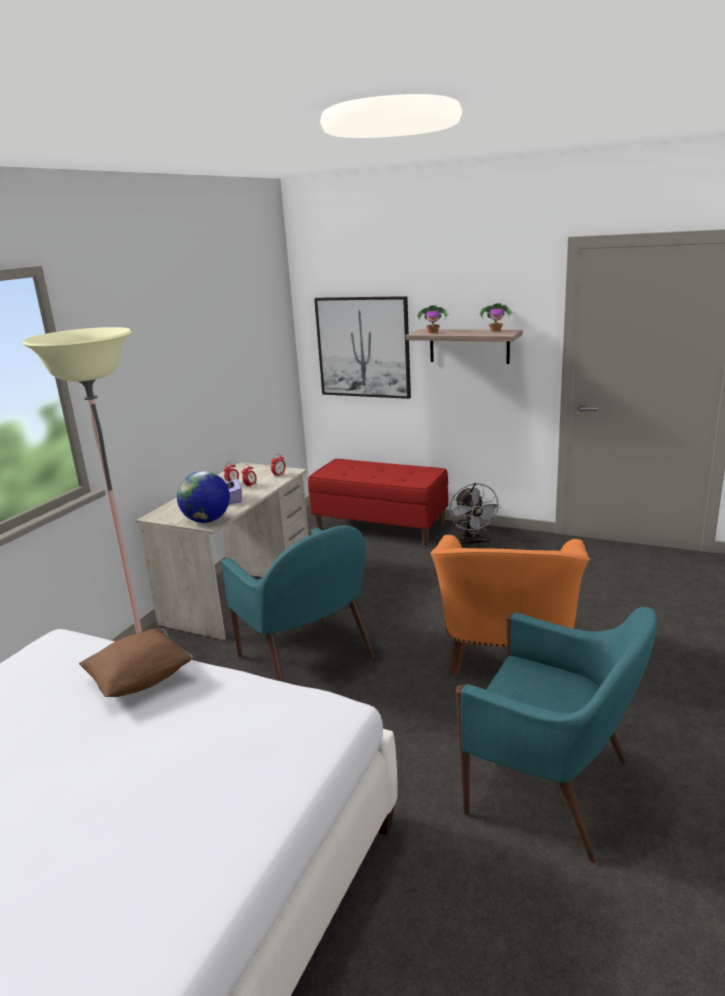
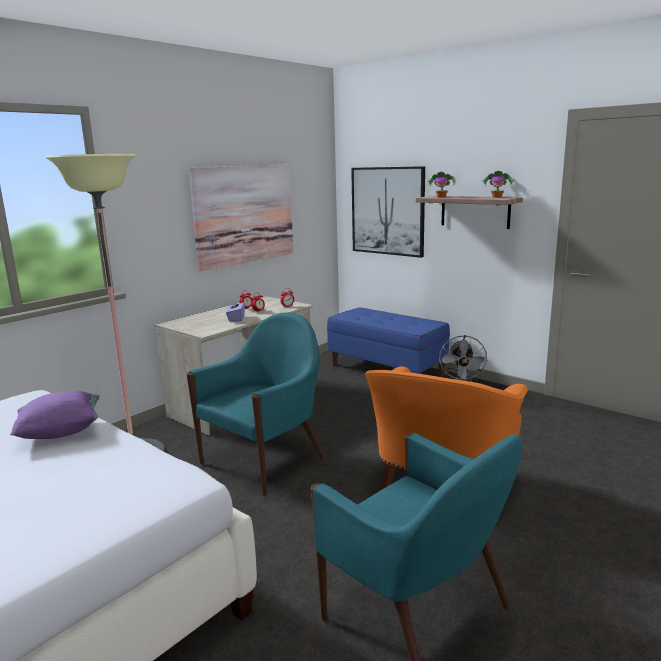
camera: 15 degrees right, 5 degrees down
brown pillow [79,628,193,697] -> purple pillow [10,391,100,439]
globe [177,471,230,523] -> none
turquoise armchair [220,525,375,682] -> turquoise armchair turned 120 degrees counterclockwise [186,312,324,495]
red bench [308,459,448,546] -> blue bench [327,307,450,376]
none -> picture [188,165,293,271]

